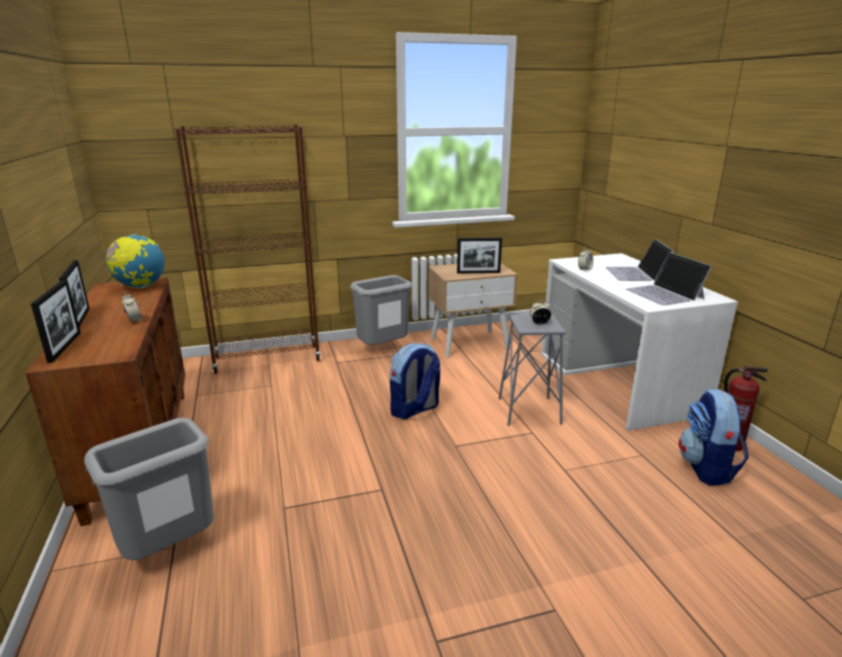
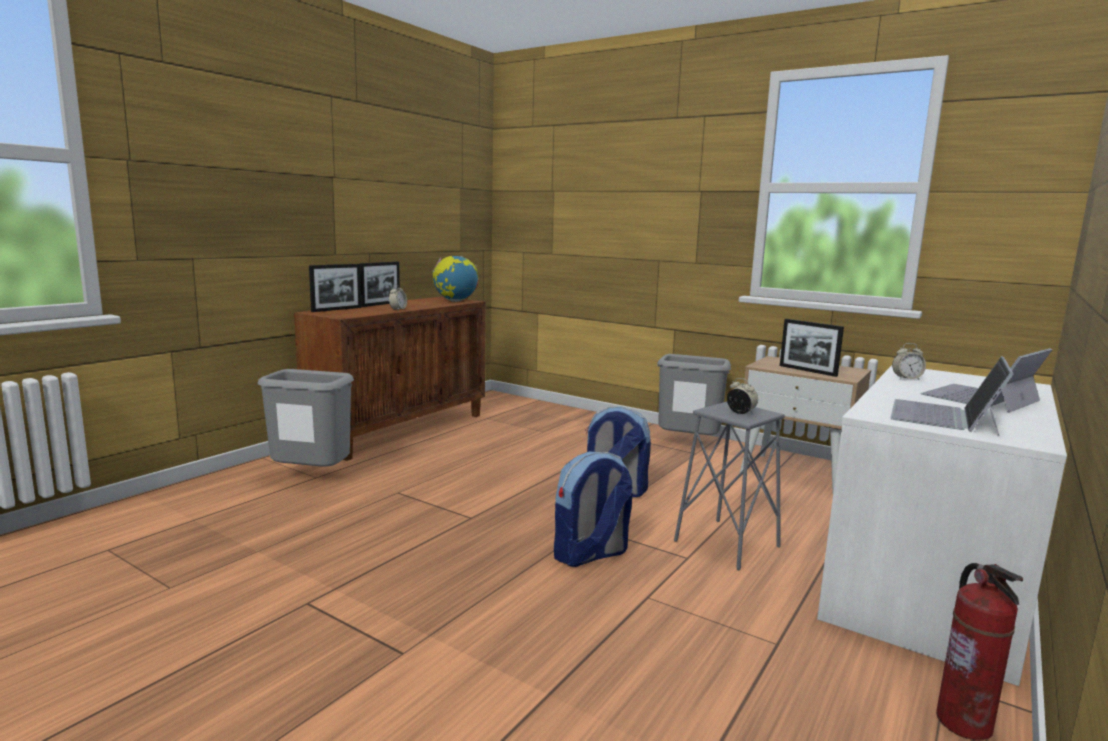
camera: 50 degrees right, 10 degrees down
brown bookcase [175,125,321,374] -> none
backpack [679,389,749,485] -> backpack moved to [554,451,632,567]

